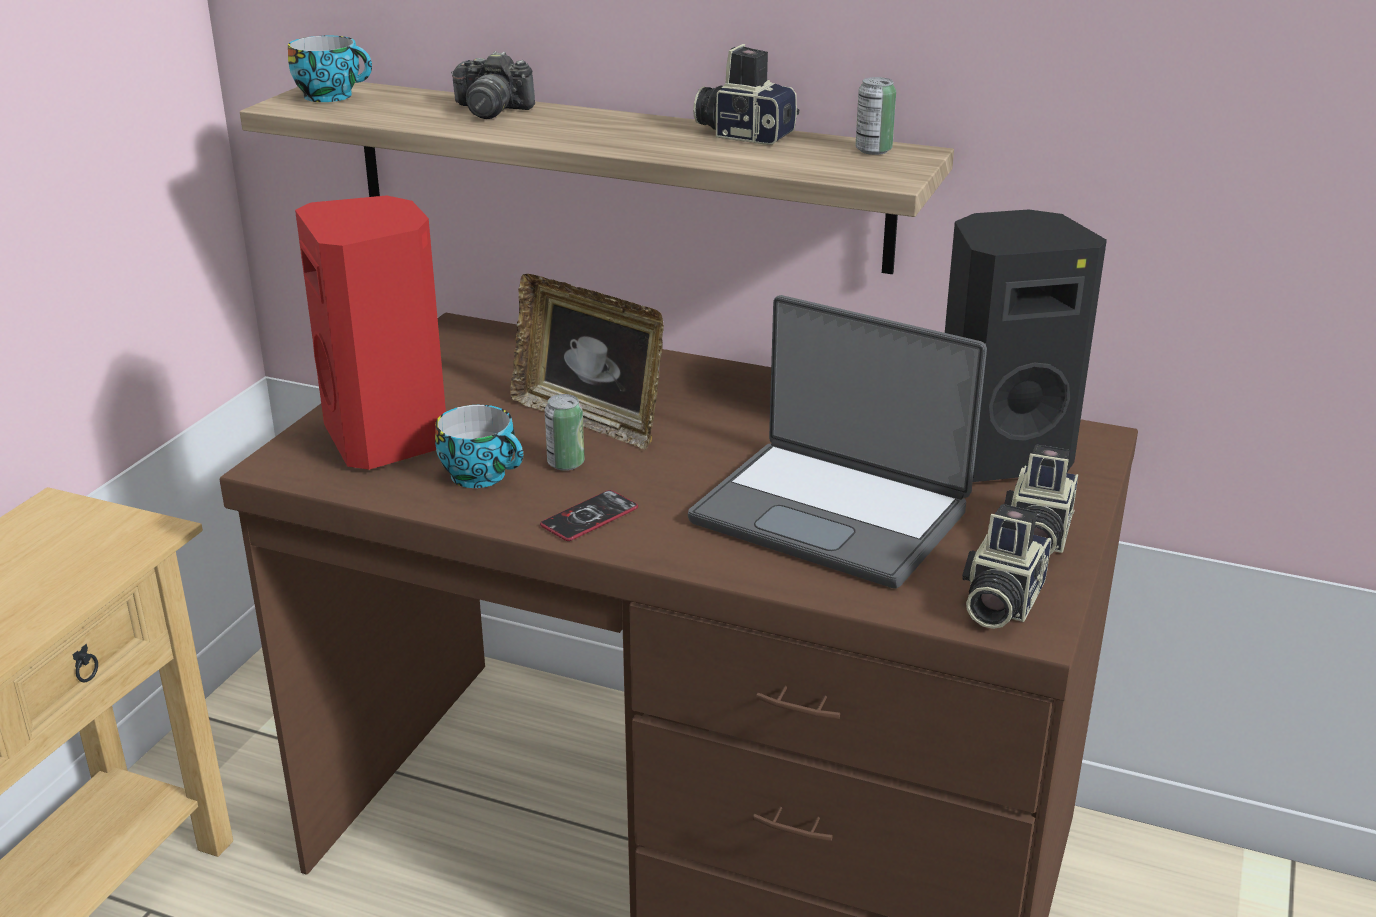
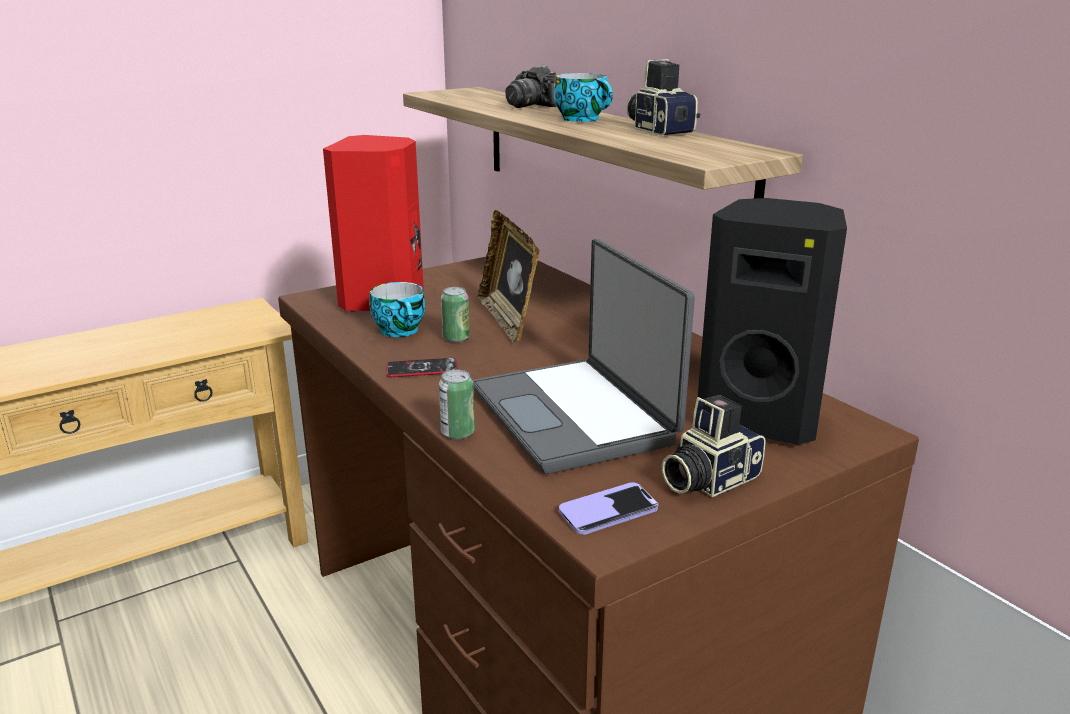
camera: 35 degrees right, 5 degrees down
cup [288,36,372,102] -> cup moved to [554,73,613,122]
can [855,77,896,155] -> can moved to [439,370,475,439]
camera [962,504,1051,629] -> phone [559,482,658,535]

